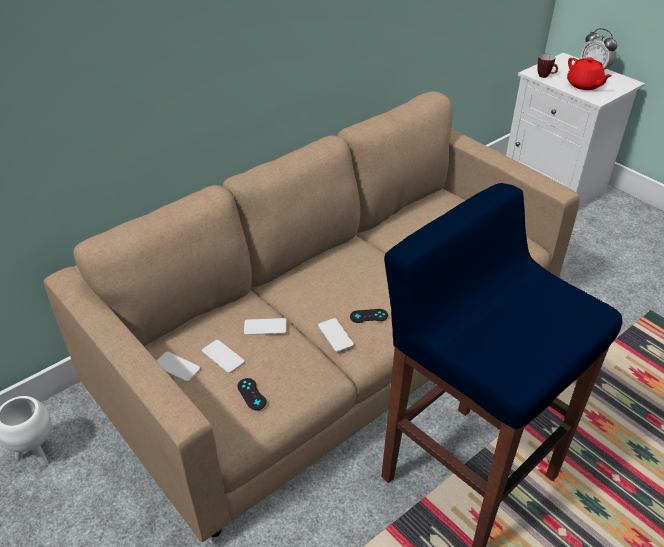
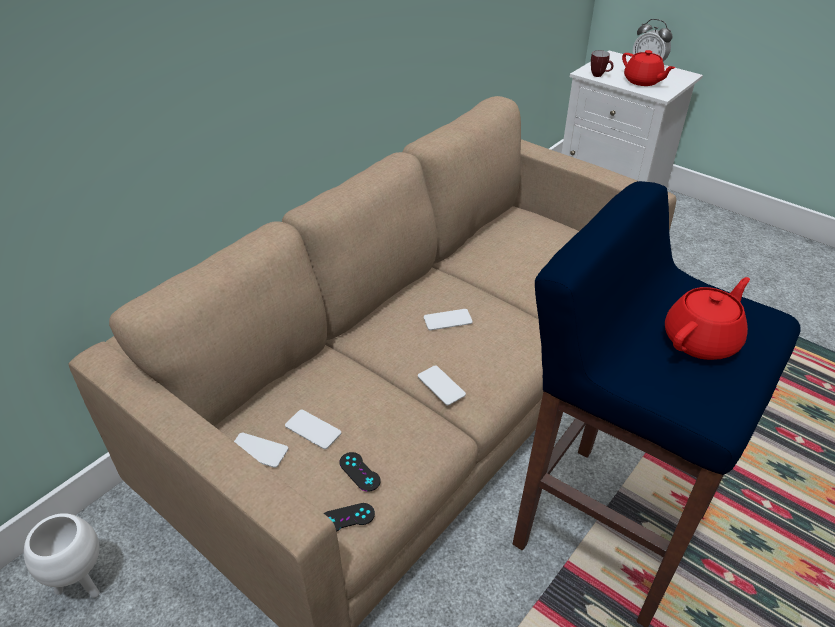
camera: 10 degrees left, 0 degrees up
phone [244,318,287,335] -> phone moved to [424,309,473,330]
black game controller [350,309,388,323] -> black game controller moved to [324,503,375,532]
none -> red teapot [665,277,750,360]

